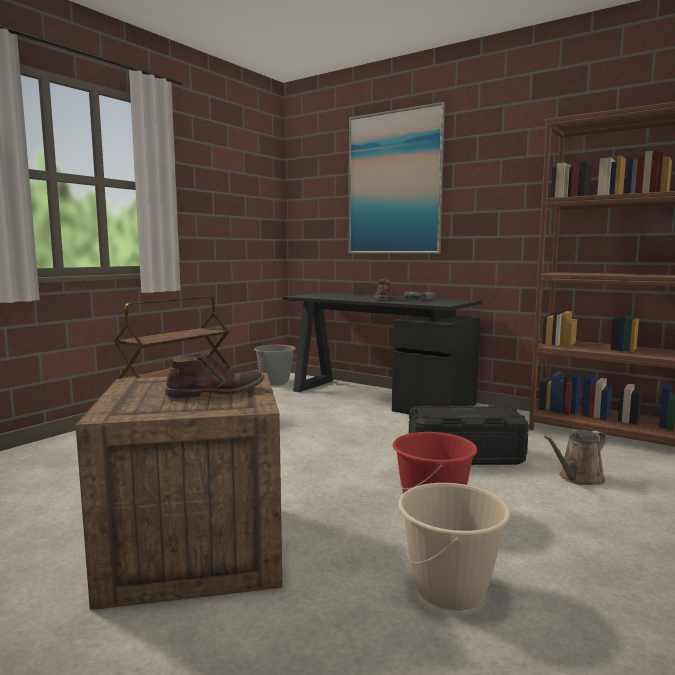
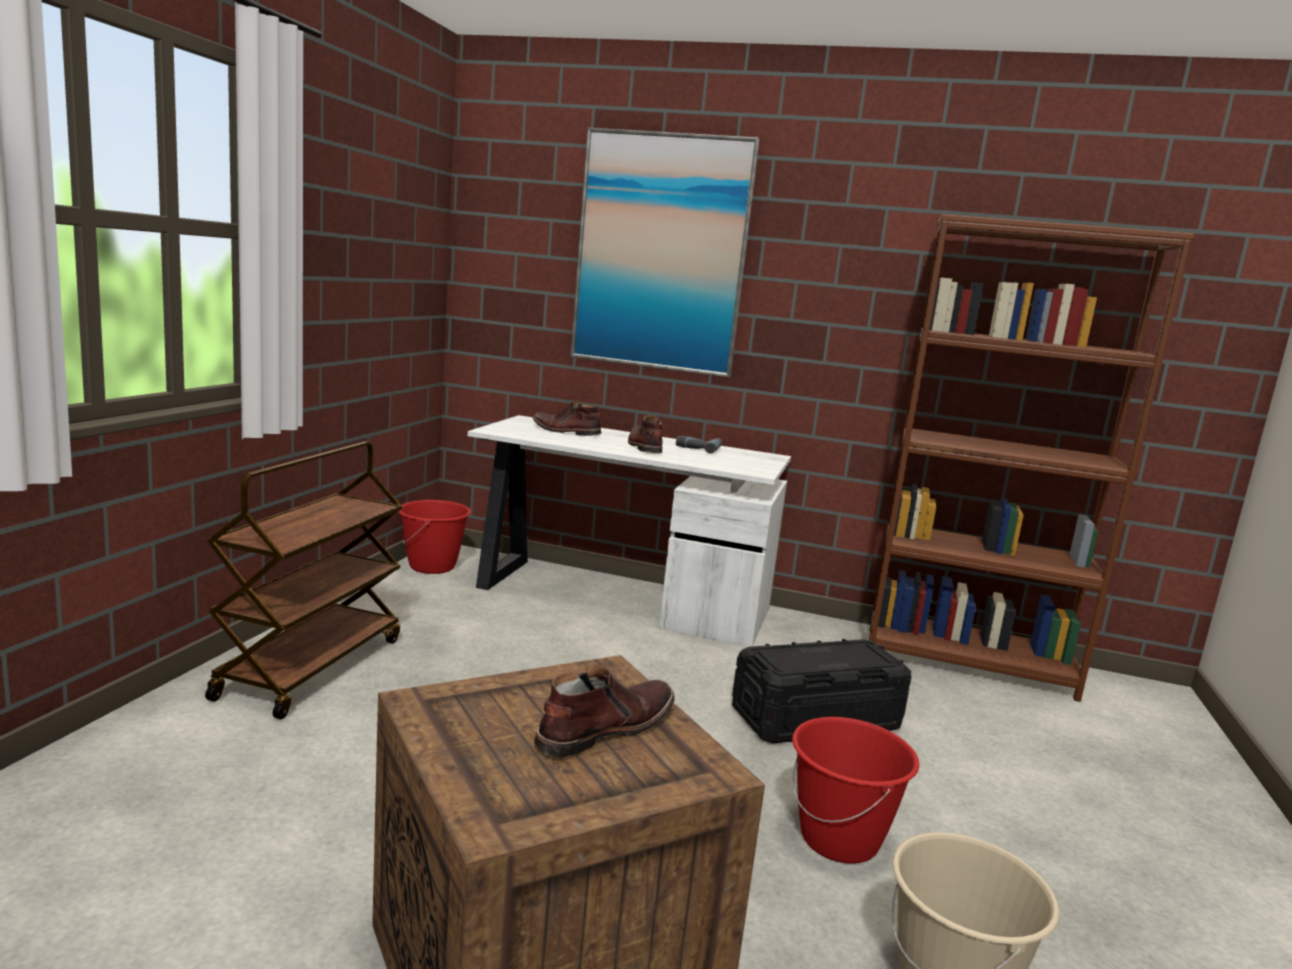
camera: 20 degrees left, 5 degrees up
grey bucket [254,345,296,385] -> red bucket [398,500,471,574]
black desk [282,292,482,414] -> white desk [468,415,791,647]
brown watering can [544,430,606,485] -> none
none -> brown boot [533,401,601,436]

